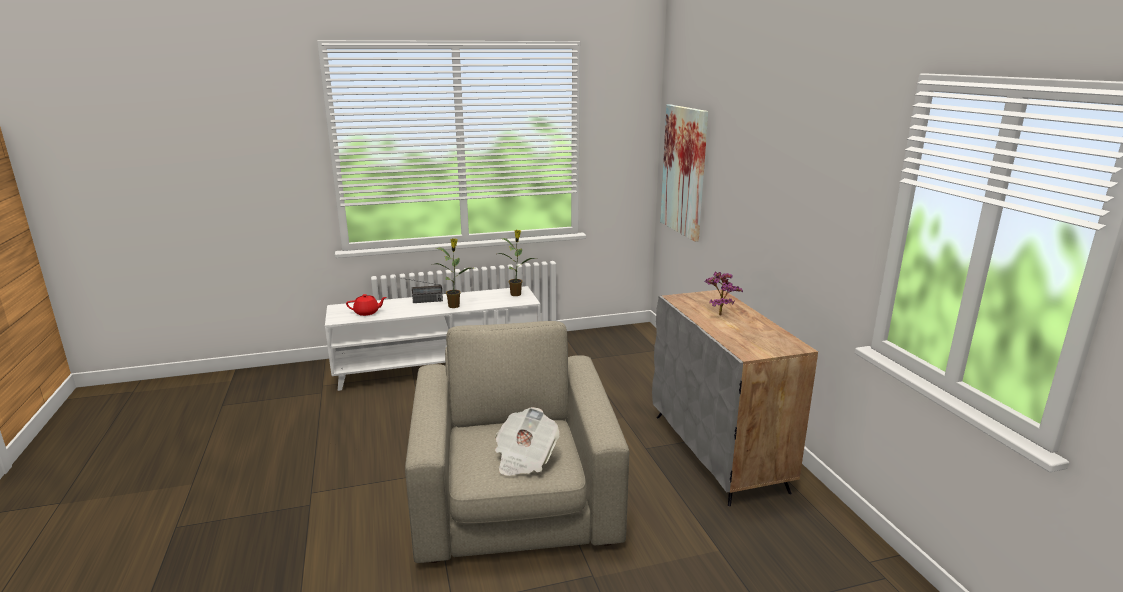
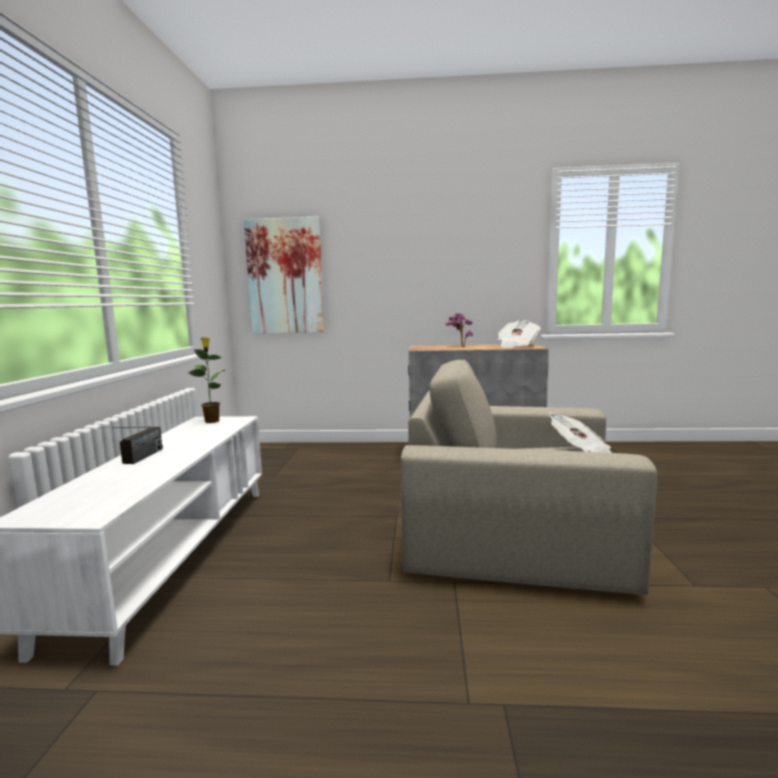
camera: 70 degrees left, 10 degrees down
red teapot [346,294,386,316] -> none
potted plant [434,239,476,308] -> none
none -> newspaper [498,320,541,348]

